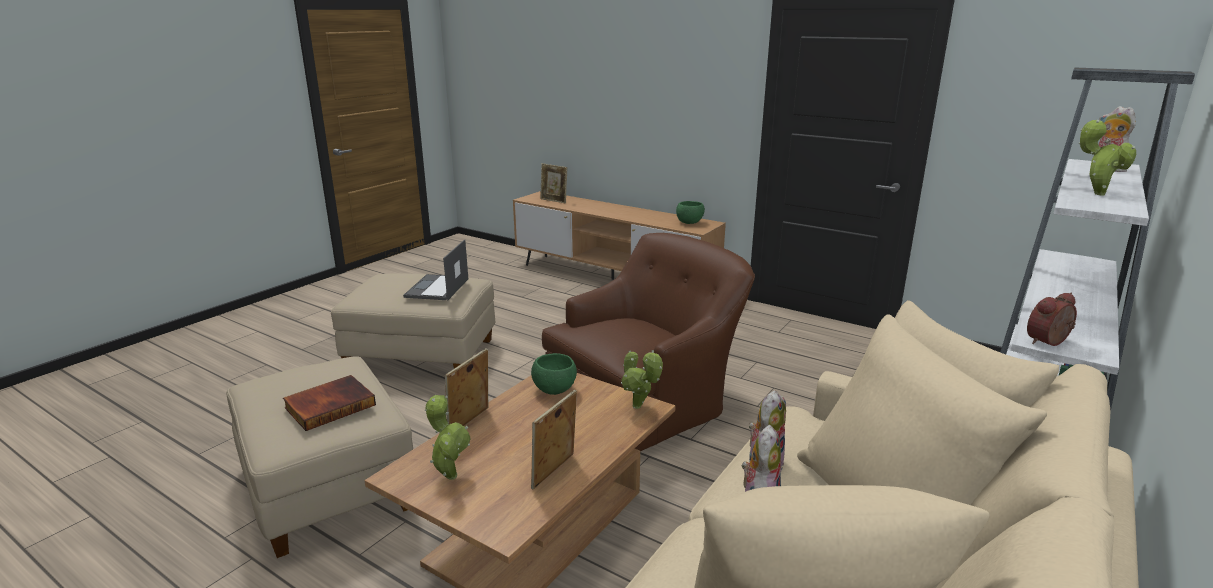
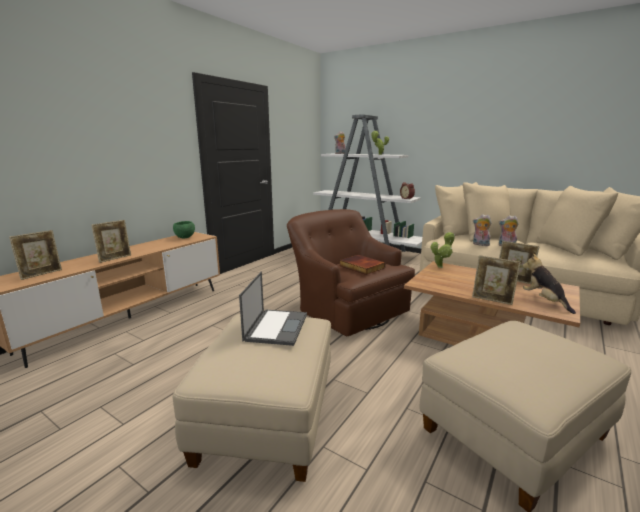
camera: 90 degrees left, 5 degrees down
book [283,375,376,431] -> book moved to [339,255,385,275]
laptop [403,239,468,300] -> laptop turned 90 degrees counterclockwise [239,272,307,346]
potted plant [425,395,471,480] -> plush toy [522,254,576,314]
green bowl [531,353,577,395] -> none
none -> picture frame [91,220,131,263]

